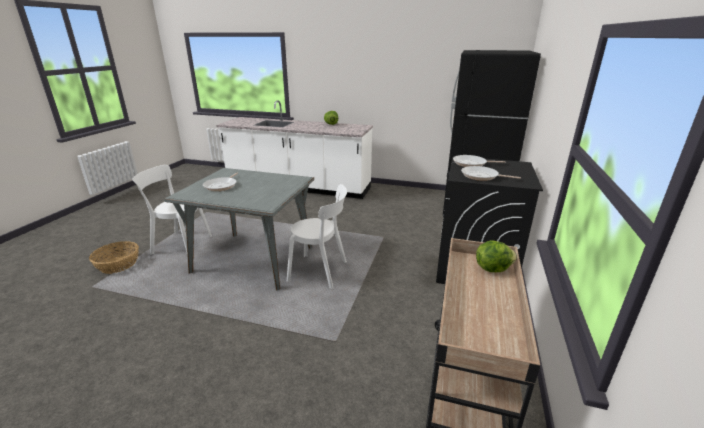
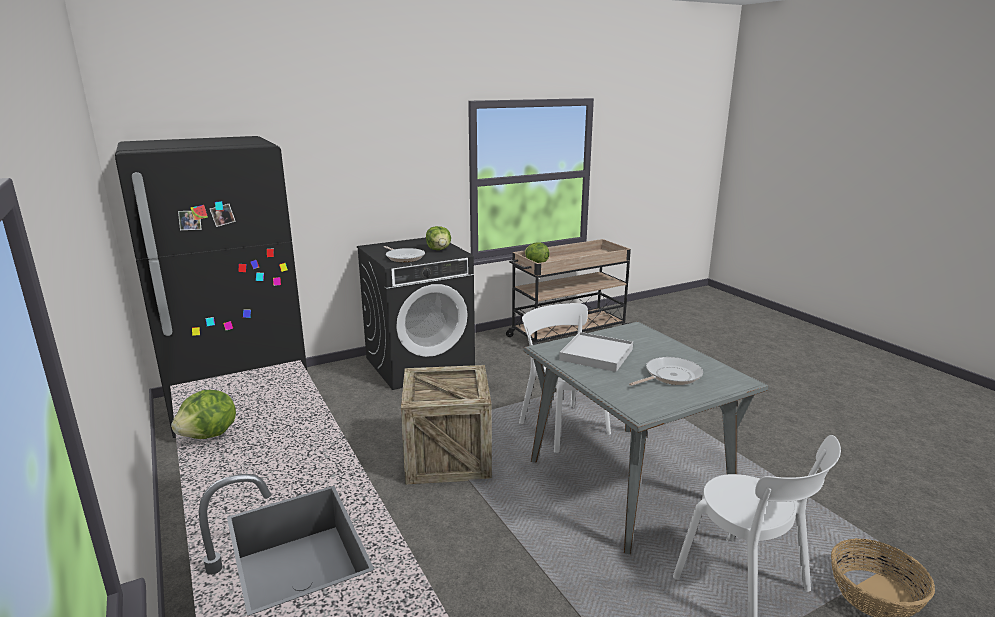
camera: 135 degrees left, 5 degrees down
frying pan [461,166,521,181] -> lettuce [426,226,451,250]
none -> crate [401,365,492,485]
none -> white tray [559,332,633,372]

